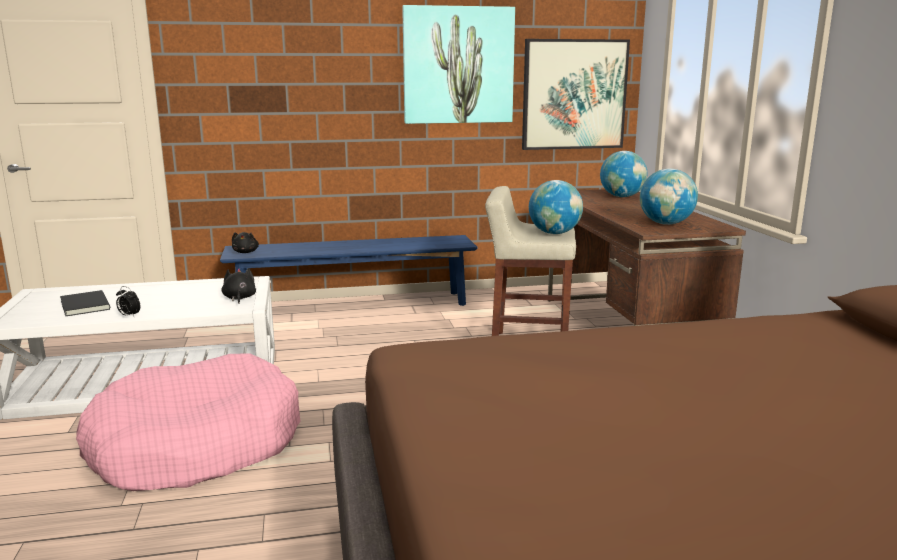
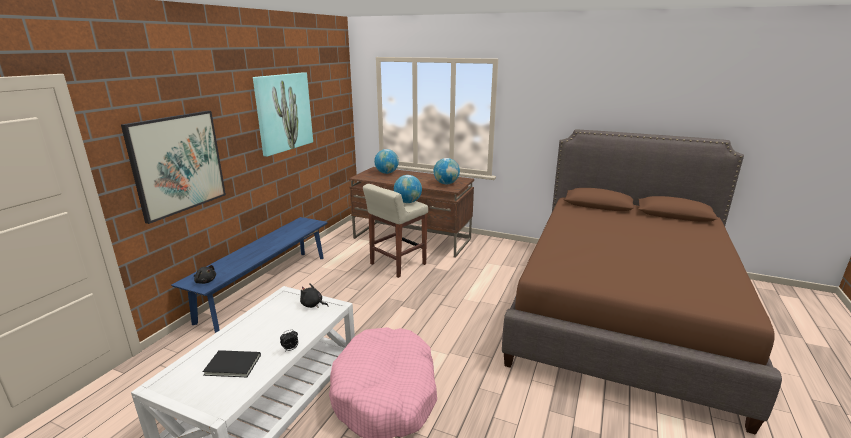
camera: 55 degrees left, 5 degrees up
picture [522,39,630,150] -> picture moved to [121,111,226,224]

